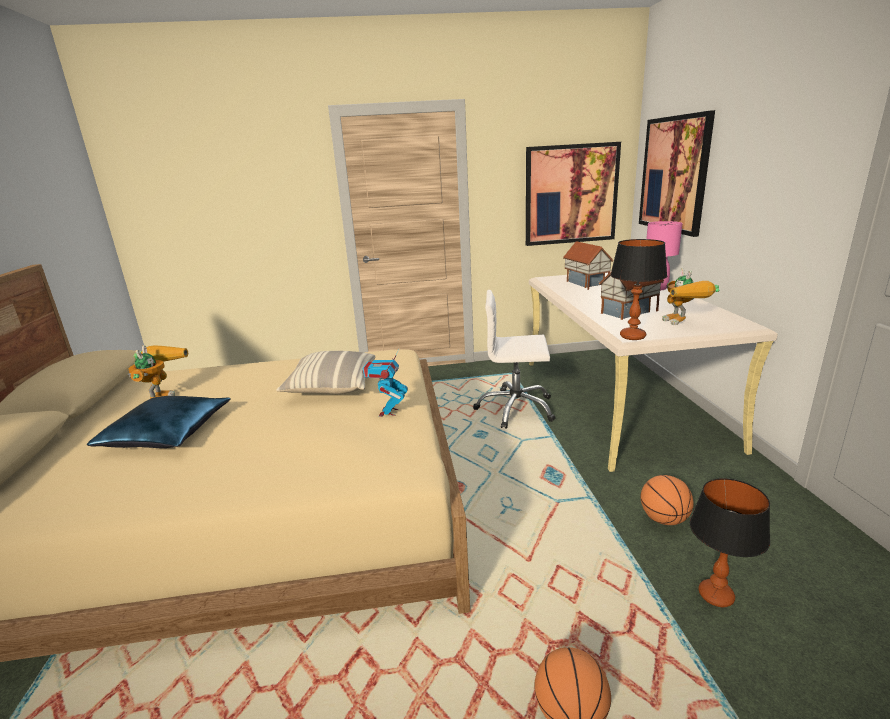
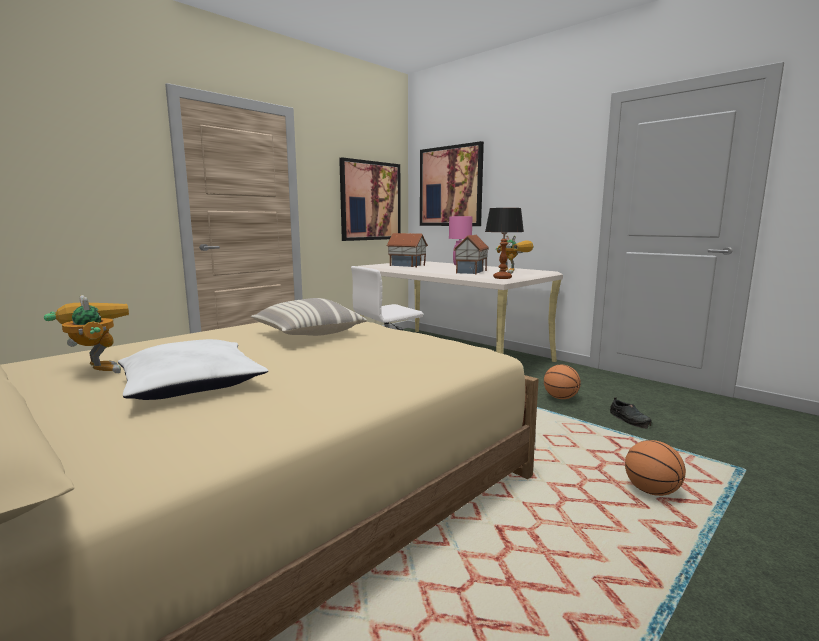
camera: 40 degrees left, 10 degrees down
blue pillow [87,396,230,448] -> white pillow [118,339,268,400]
toy robot [362,349,408,417] -> none
table lamp [690,478,770,607] -> black shoe [610,397,652,429]

